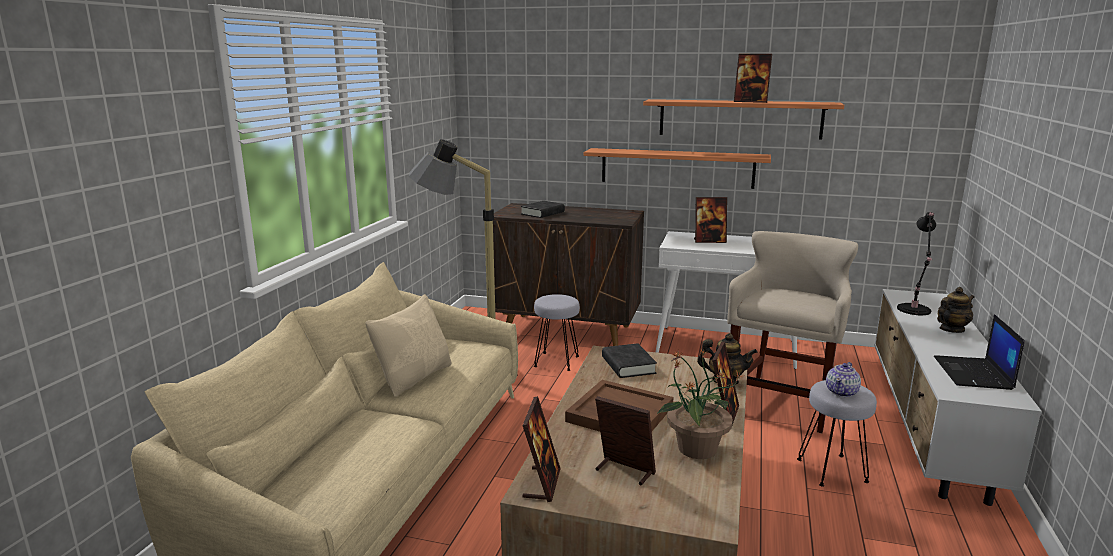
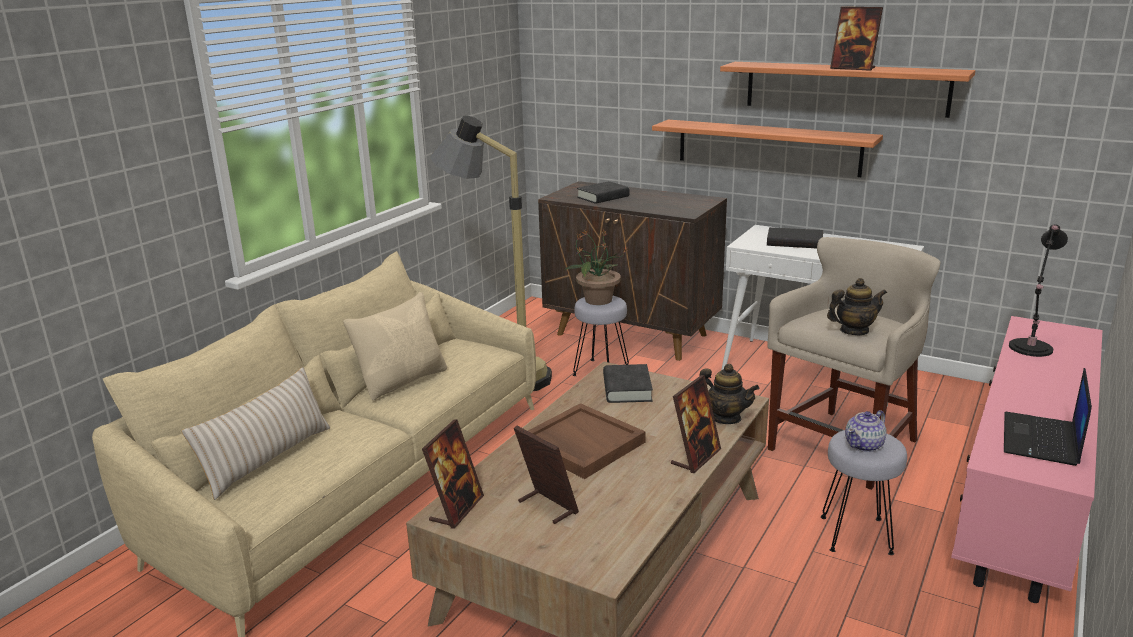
camera: 15 degrees right, 5 degrees up
potted plant [657,348,742,459] -> potted plant moved to [564,229,628,305]
picture frame [694,197,727,243] -> black book [767,227,823,248]
white tv stand [874,289,1042,506] -> pink tv stand [951,316,1102,603]
teapot [937,287,975,333] -> teapot moved to [827,278,887,335]
none -> beige pillow [181,367,330,500]

